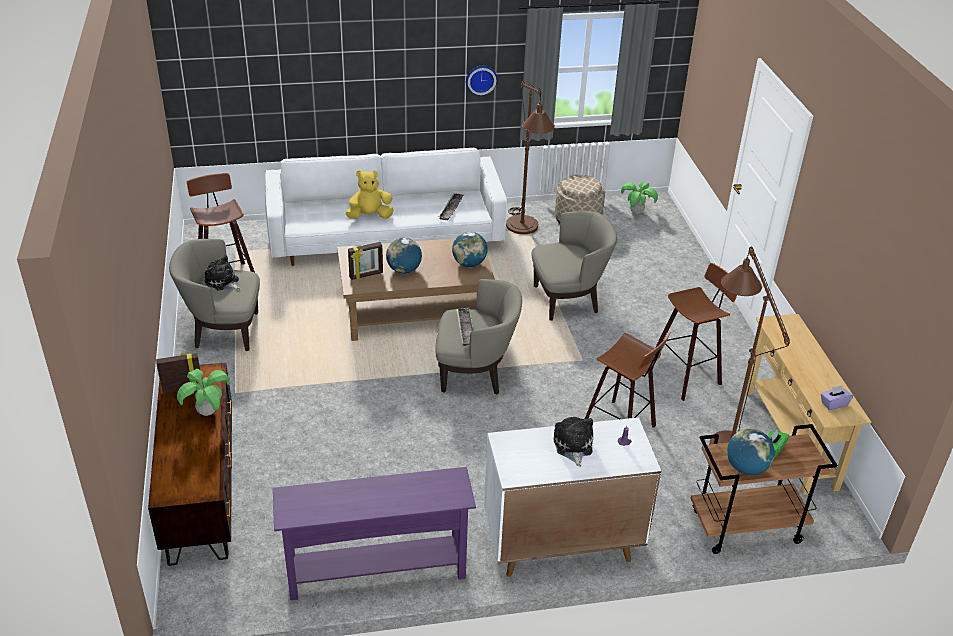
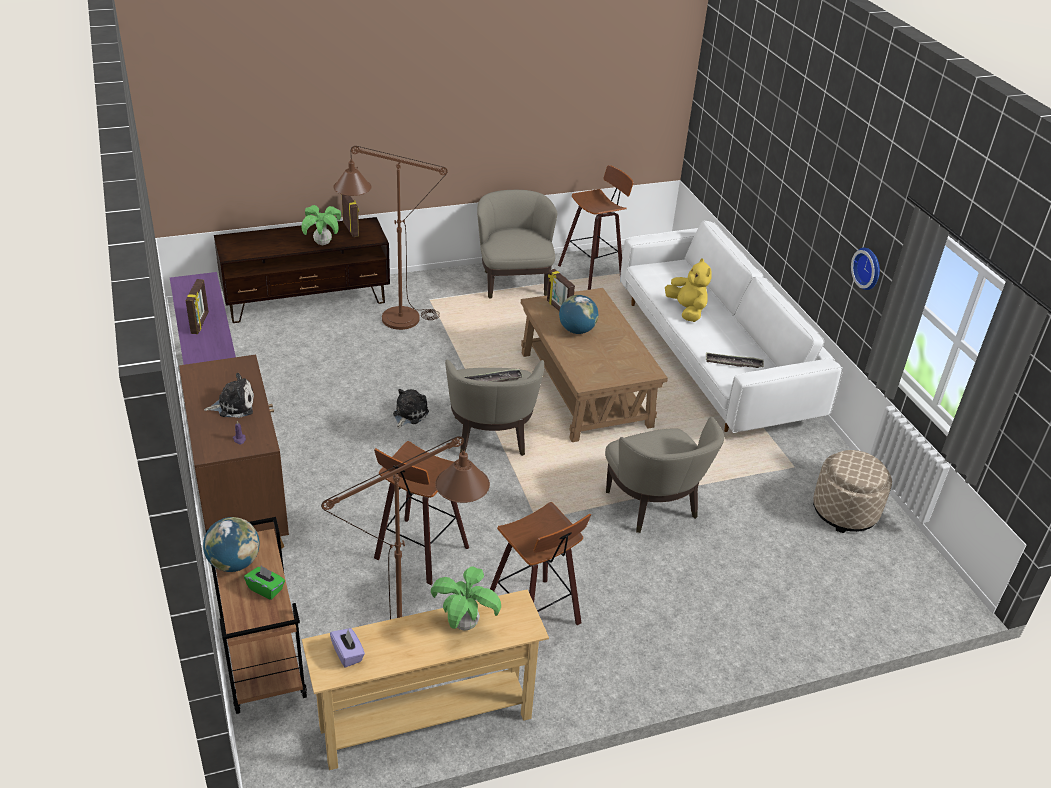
camera: 80 degrees right, 0 degrees up
plush toy [205,255,240,291] -> plush toy moved to [393,389,429,428]
globe [452,232,488,267] -> none
white cabinet [484,417,662,577] -> brown cabinet [179,355,289,549]
brown floor lamp [506,81,555,234] -> brown floor lamp moved to [333,146,448,330]
potted plant [621,181,658,214] -> potted plant moved to [431,567,501,631]
none -> picture frame [185,279,209,334]

